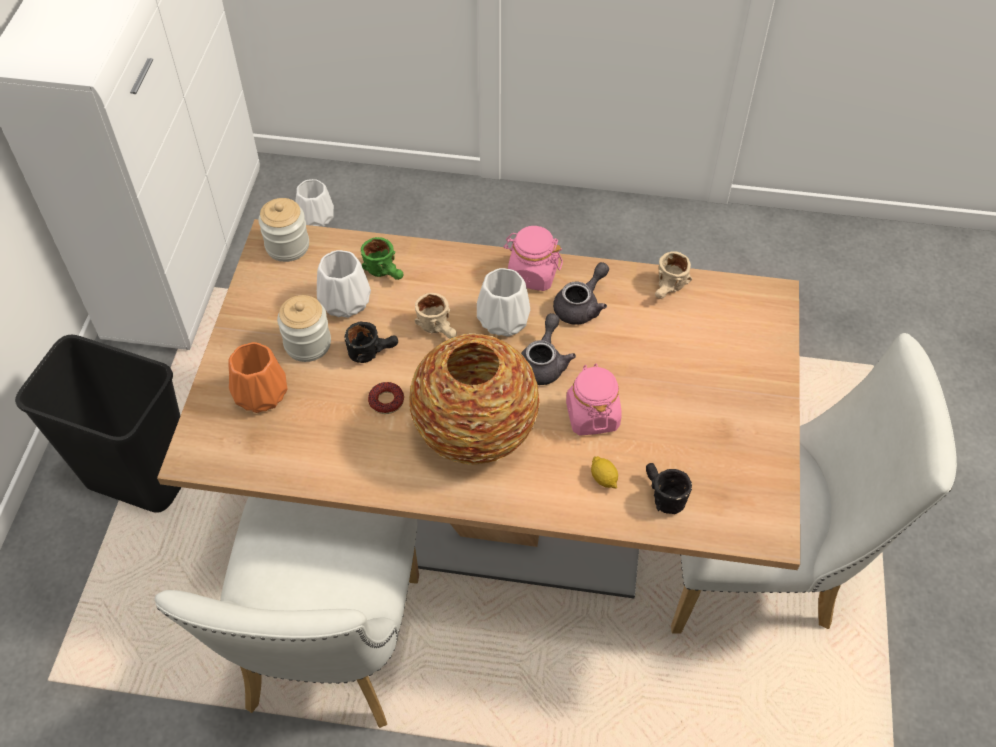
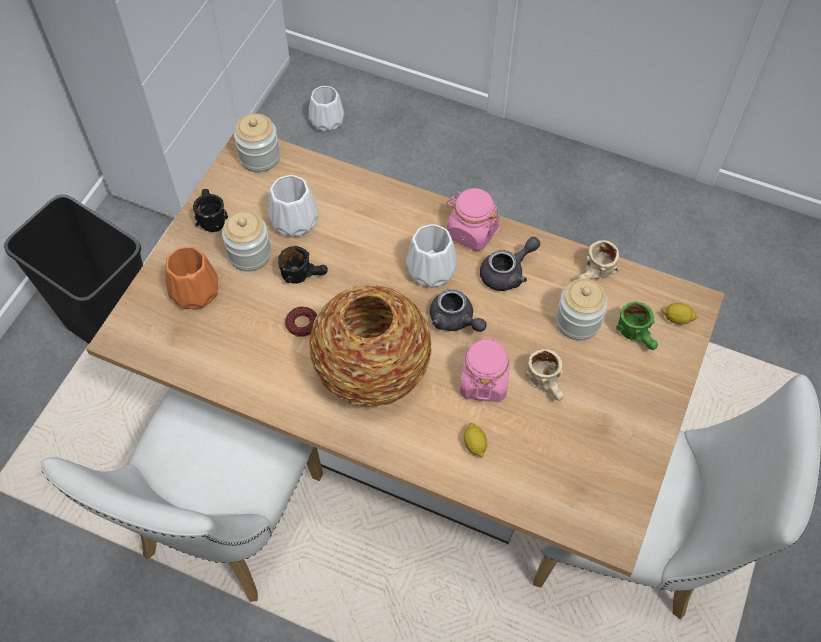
camera: 15 degrees right, 5 degrees up
green mug [361,237,403,280] -> green mug moved to [616,302,658,350]
beige mug [415,293,457,339] -> beige mug moved to [525,349,564,401]
grey teapot [521,313,576,385] -> grey teapot turned 105 degrees clockwise [430,289,487,332]
black mug [646,463,692,514] -> black mug moved to [193,189,228,232]
none -> jar [556,278,608,341]
none -> lemon [662,303,697,324]

